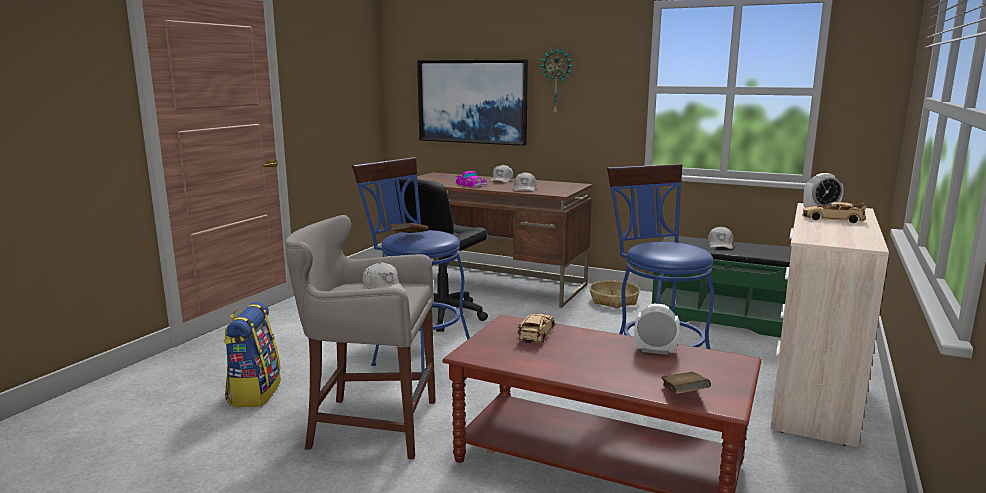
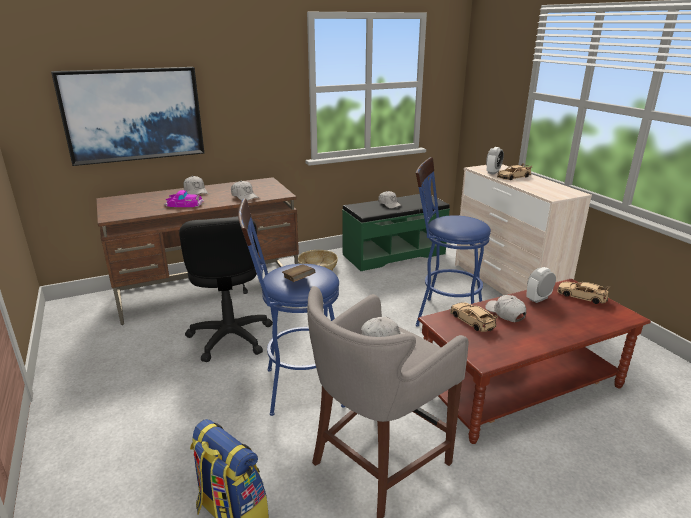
camera: 50 degrees left, 10 degrees up
wall clock [540,47,573,116] -> none
brown book [661,372,711,394] -> none
none -> white cap [485,295,526,322]
none -> beige toy car [557,282,610,304]

